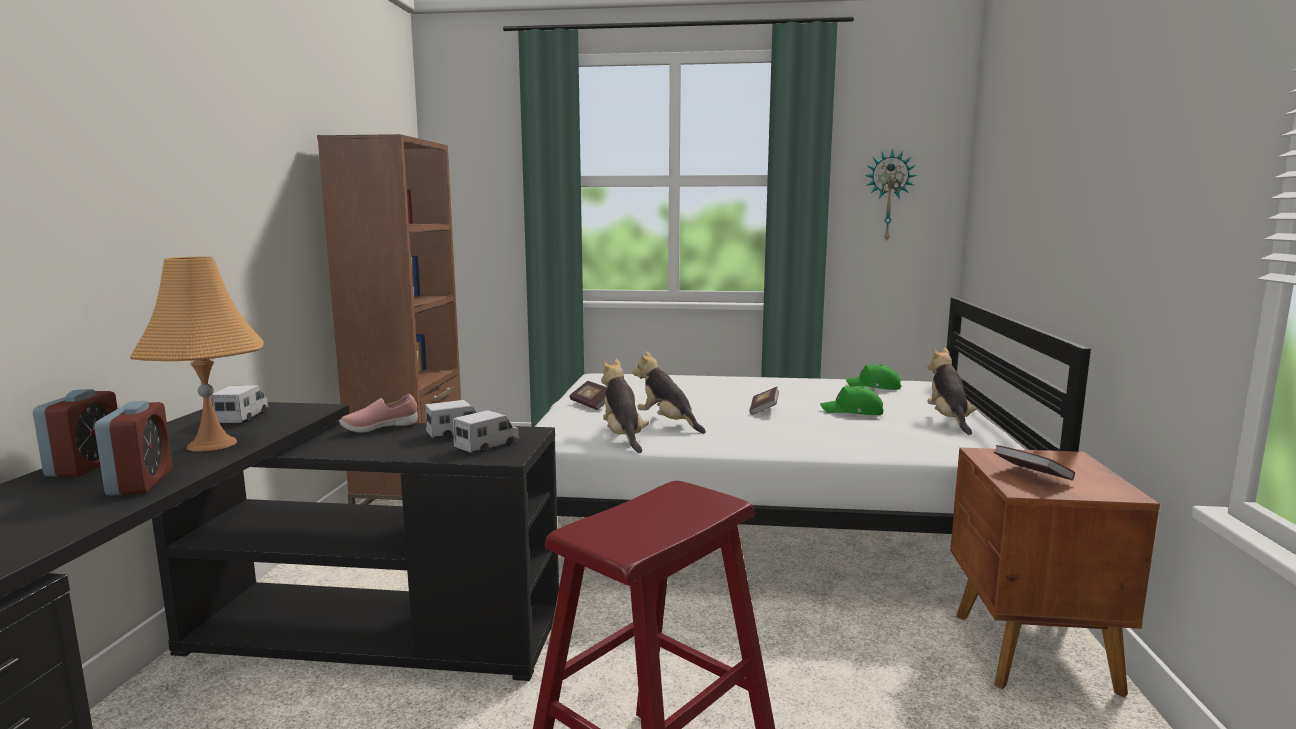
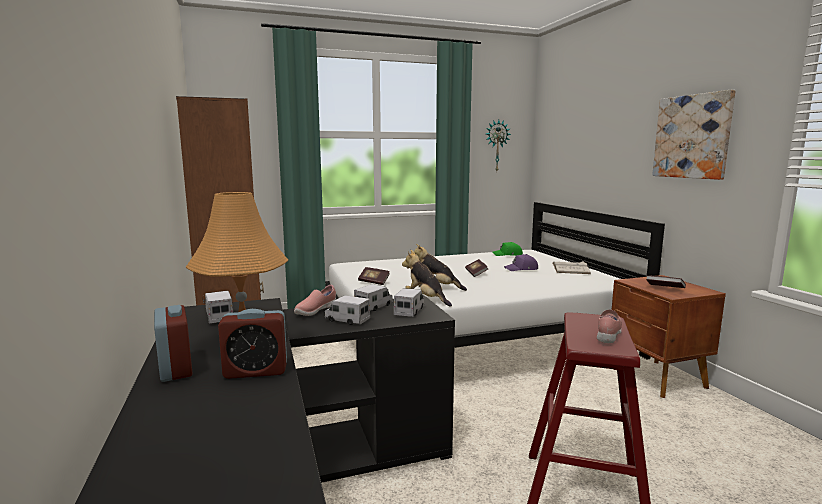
camera: 25 degrees left, 0 degrees up
alarm clock [95,401,172,496] -> alarm clock turned 120 degrees clockwise [218,309,287,379]
green cap [820,386,884,415] -> purple cap [504,254,538,271]
plush toy [927,347,977,435] -> white book [553,261,591,274]
none -> toy truck [325,295,370,325]
none -> pink shoe [597,309,622,344]
none -> picture [652,90,736,180]

